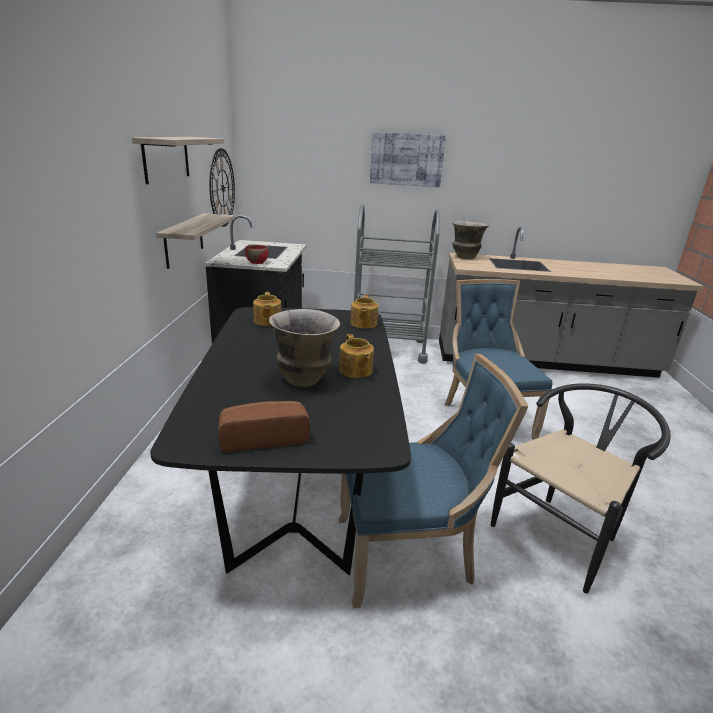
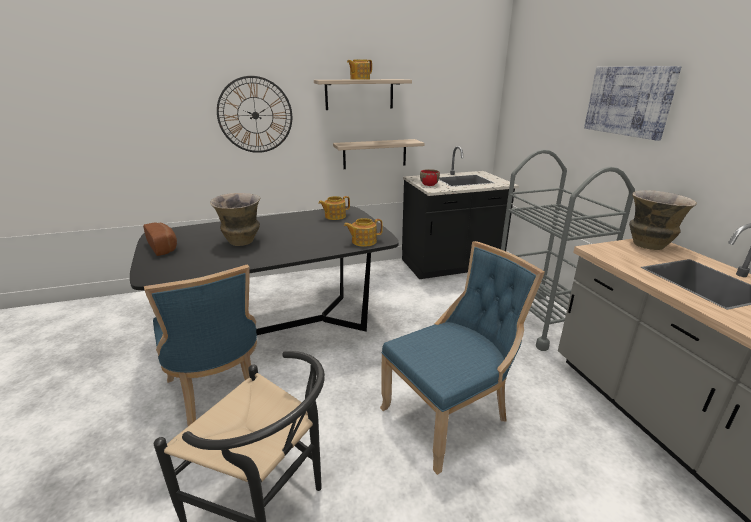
camera: 70 degrees right, 0 degrees up
wall clock [209,148,235,227] -> wall clock moved to [217,76,292,153]
teapot [339,334,374,378] -> teapot moved to [347,59,372,80]

